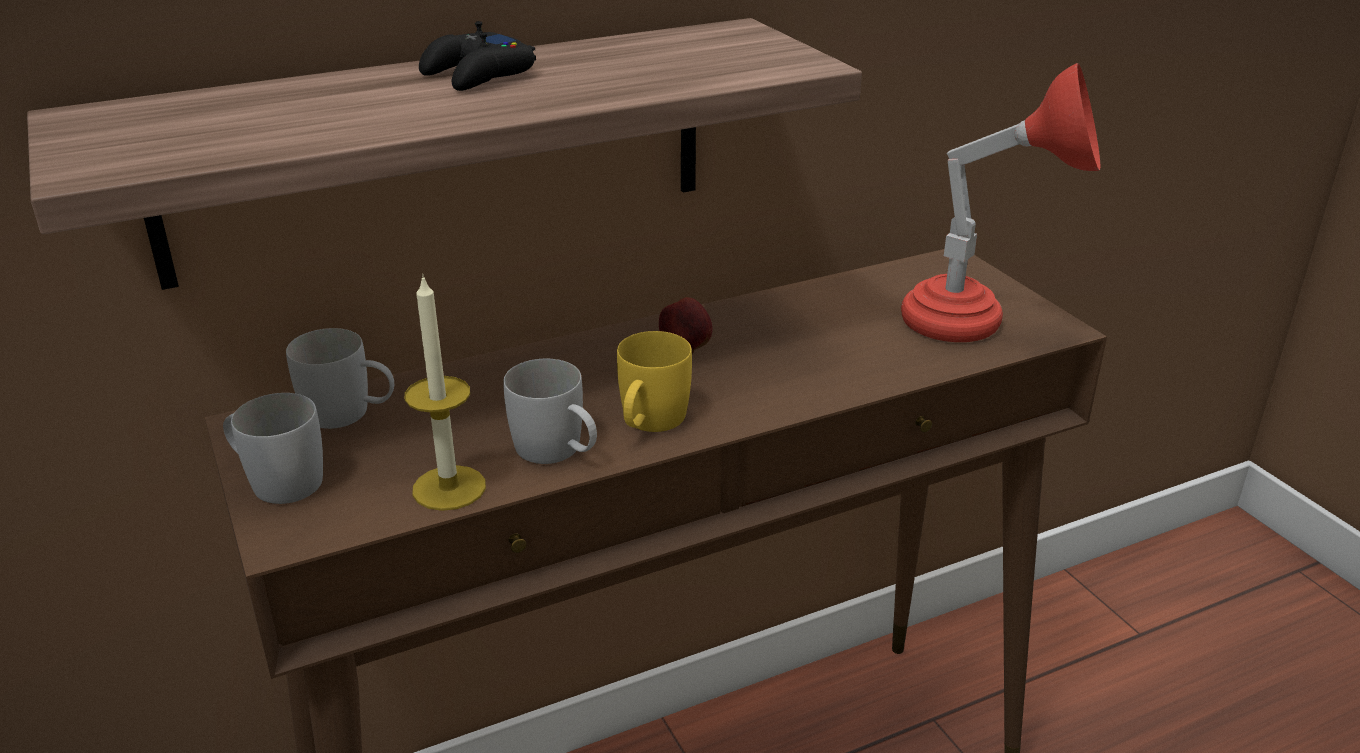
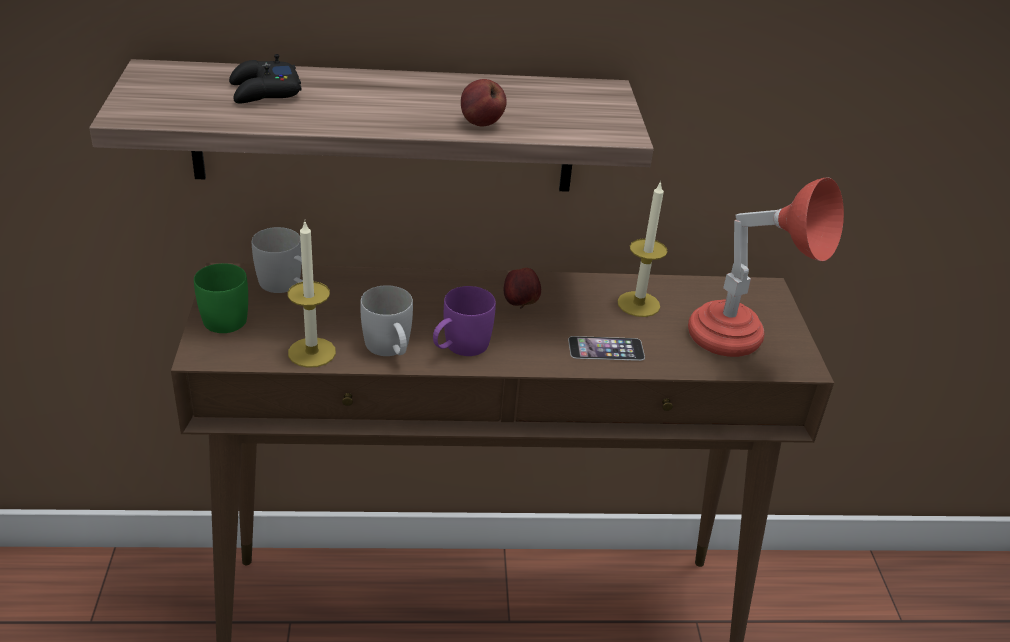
camera: 20 degrees right, 5 degrees up
white mug [223,393,323,504] -> green mug [194,263,248,333]
black game controller [419,21,536,91] -> black game controller moved to [229,54,302,103]
yellow mug [617,331,692,432] -> purple mug [433,286,496,356]
none -> apple [461,79,507,126]
none -> phone [568,336,645,361]
none -> candle [618,181,668,317]

